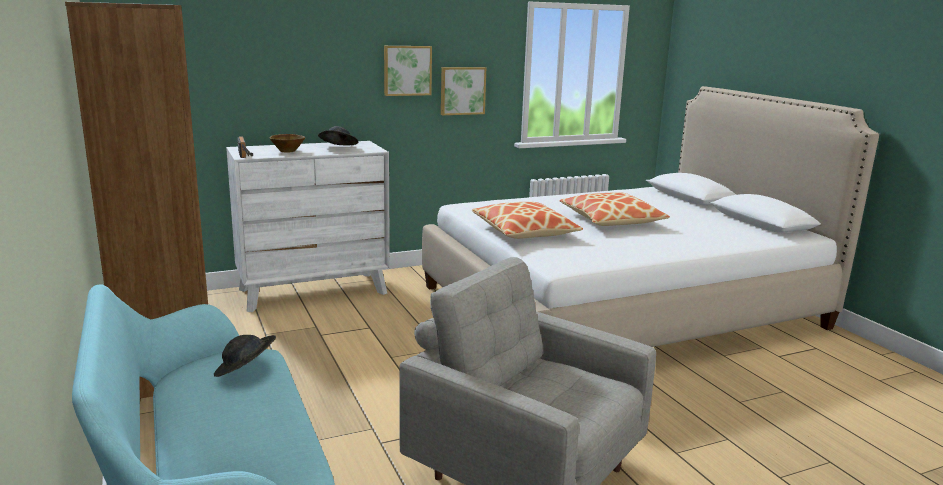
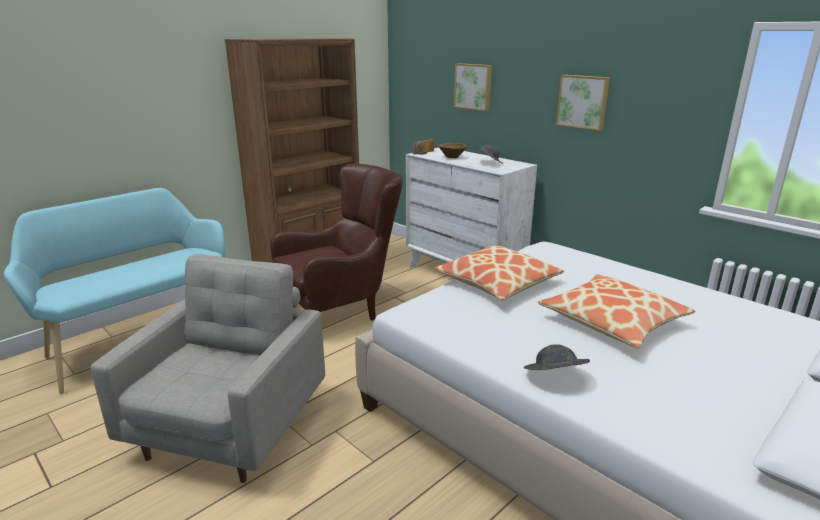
camera: 70 degrees right, 5 degrees up
grey hat [214,335,276,377] -> grey hat moved to [524,344,590,370]
picture [441,67,486,115] -> picture moved to [454,63,492,111]
none -> brown armchair [270,163,403,321]

